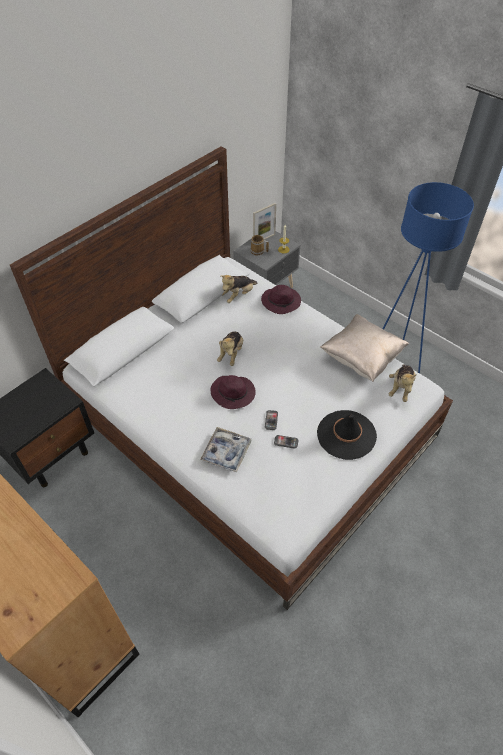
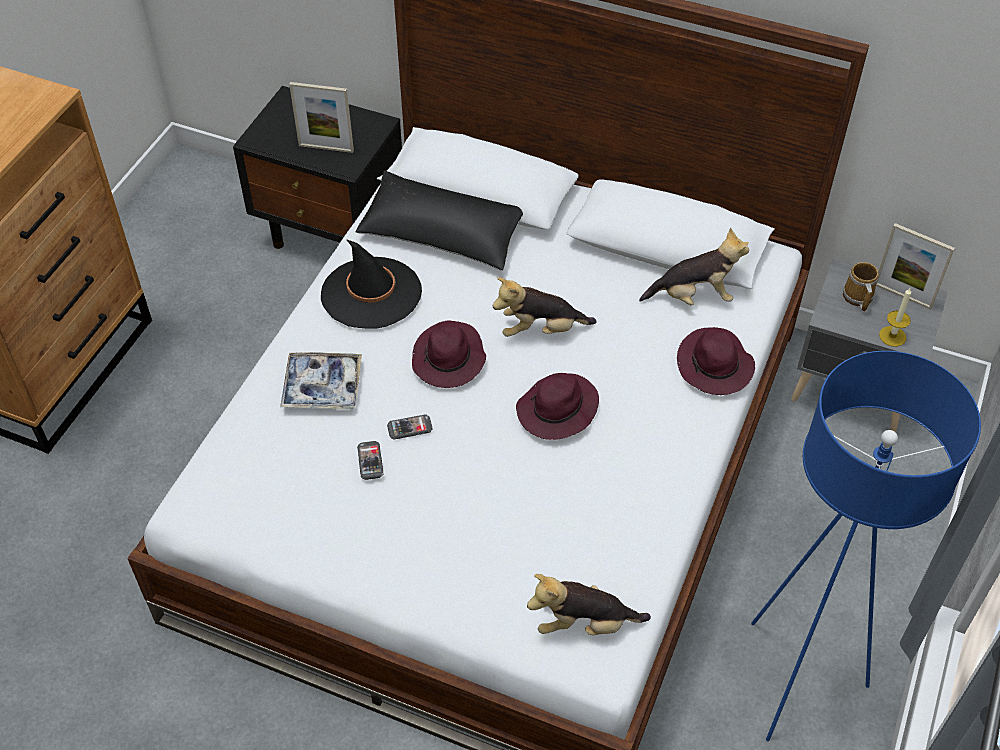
camera: 70 degrees right, 0 degrees up
plush toy [221,275,257,303] -> plush toy turned 150 degrees clockwise [639,227,749,306]
black hat [317,410,377,460] -> black hat moved to [321,239,422,329]
beige pillow [320,314,409,382] -> none
none -> picture frame [289,82,354,153]
none -> black pillow [355,171,523,270]
none -> purple hat [516,373,599,440]

